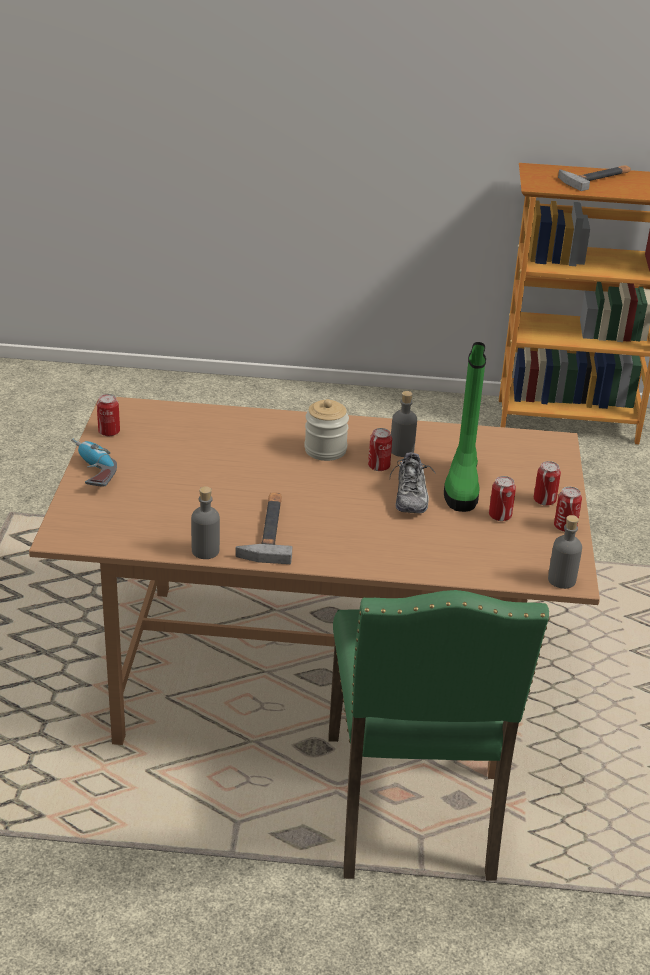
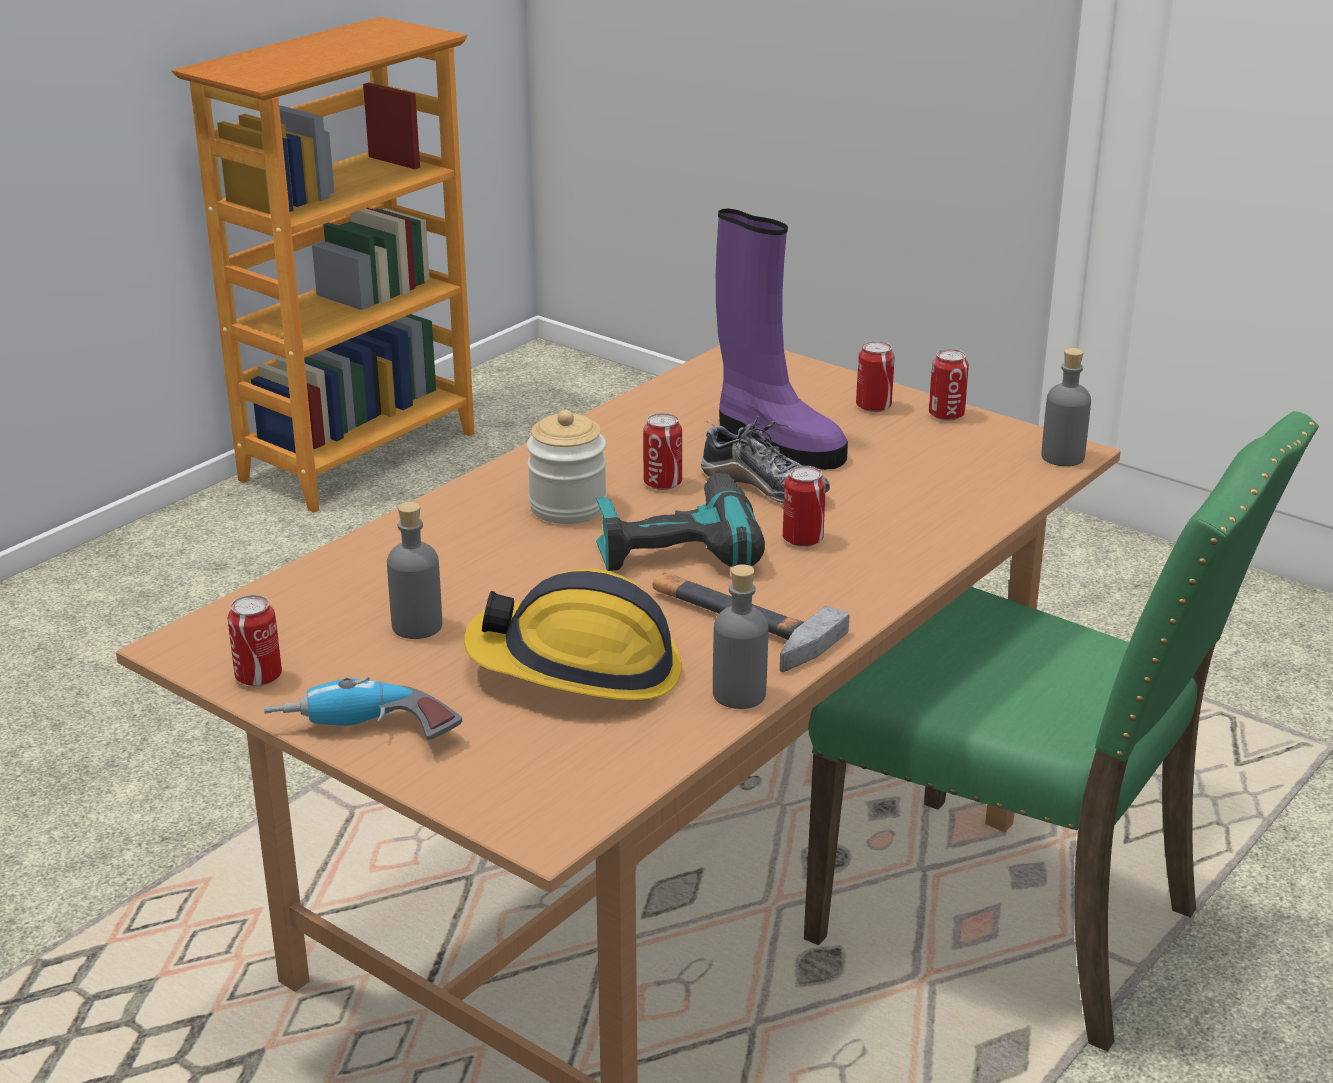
camera: 55 degrees left, 5 degrees down
grey bottle [391,391,417,457] -> grey bottle moved to [387,502,442,639]
green boot [444,342,486,512] -> purple boot [716,209,848,470]
can [489,476,516,521] -> can moved to [783,466,826,547]
hammer [558,165,631,191] -> none
none -> hard hat [464,569,681,701]
none -> power drill [596,473,765,571]

